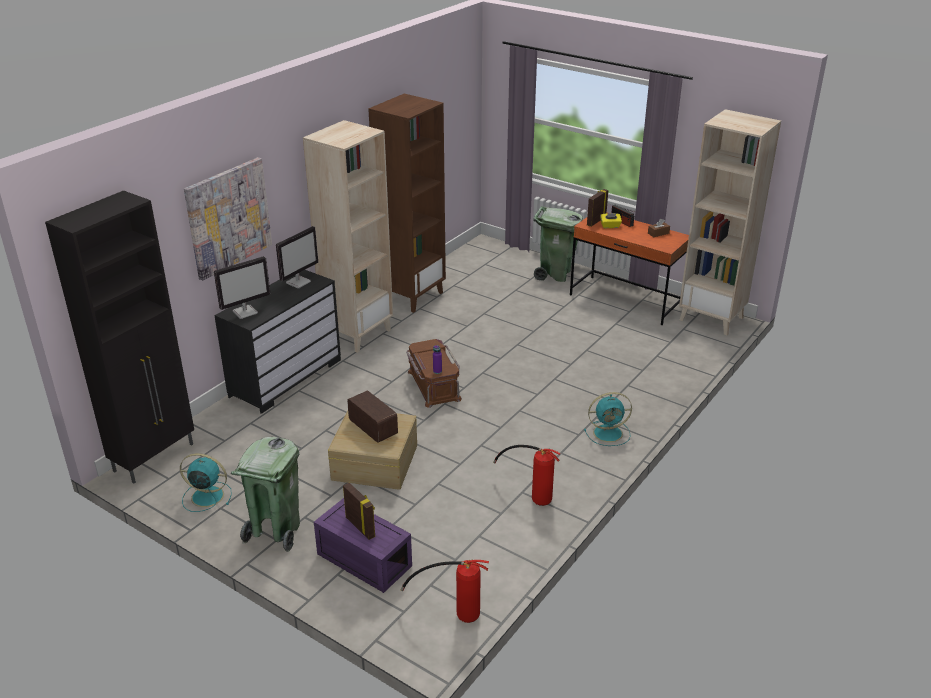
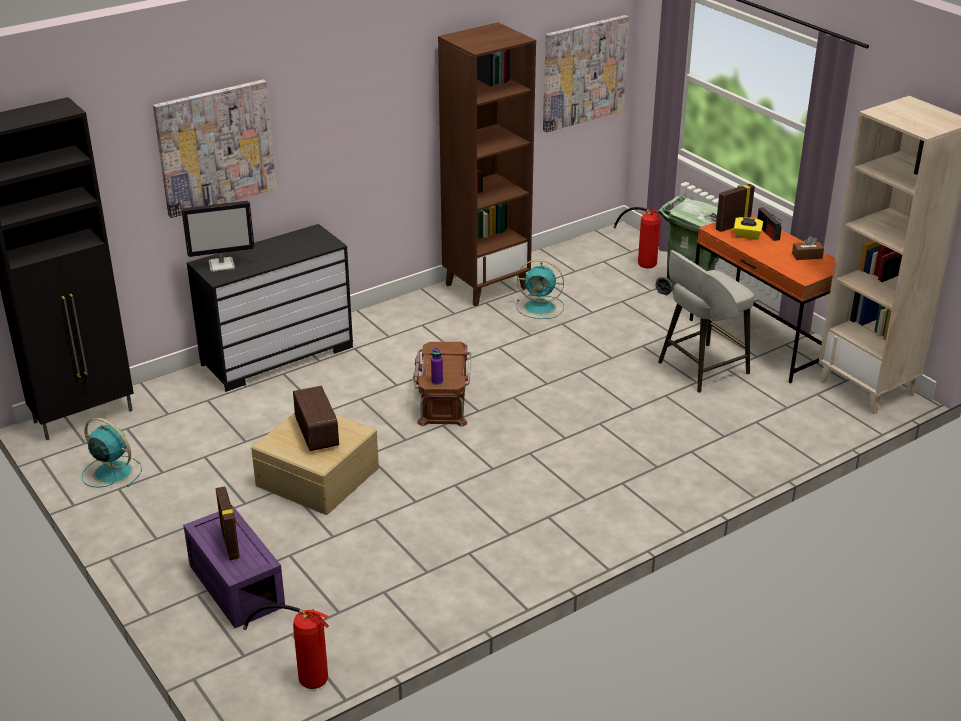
camera: 20 degrees right, 0 degrees up
green trash can [231,437,300,552] -> none
monitor [276,226,318,288] -> none
beige bookcase [303,120,393,353] -> none
fire extinguisher [493,445,561,506] -> fire extinguisher moved to [613,207,662,268]
turquoise fan [584,392,632,446] -> turquoise fan moved to [516,259,564,319]
none -> picture [543,15,629,133]
none -> grey stool [658,250,754,393]

